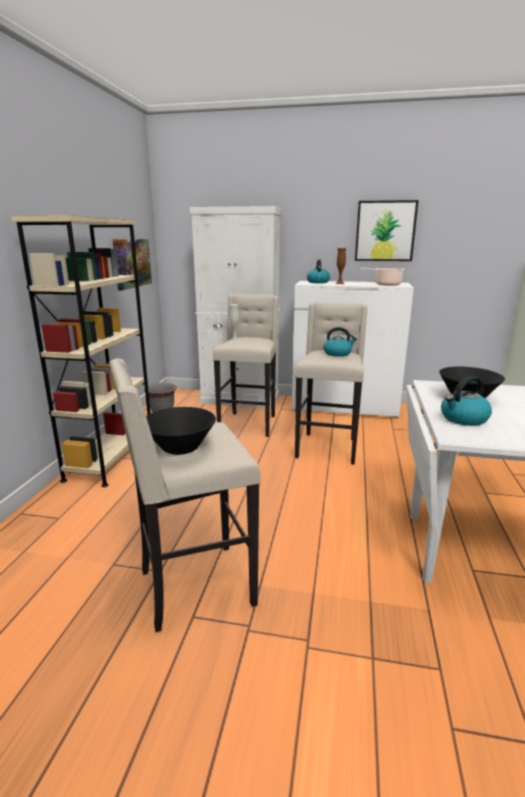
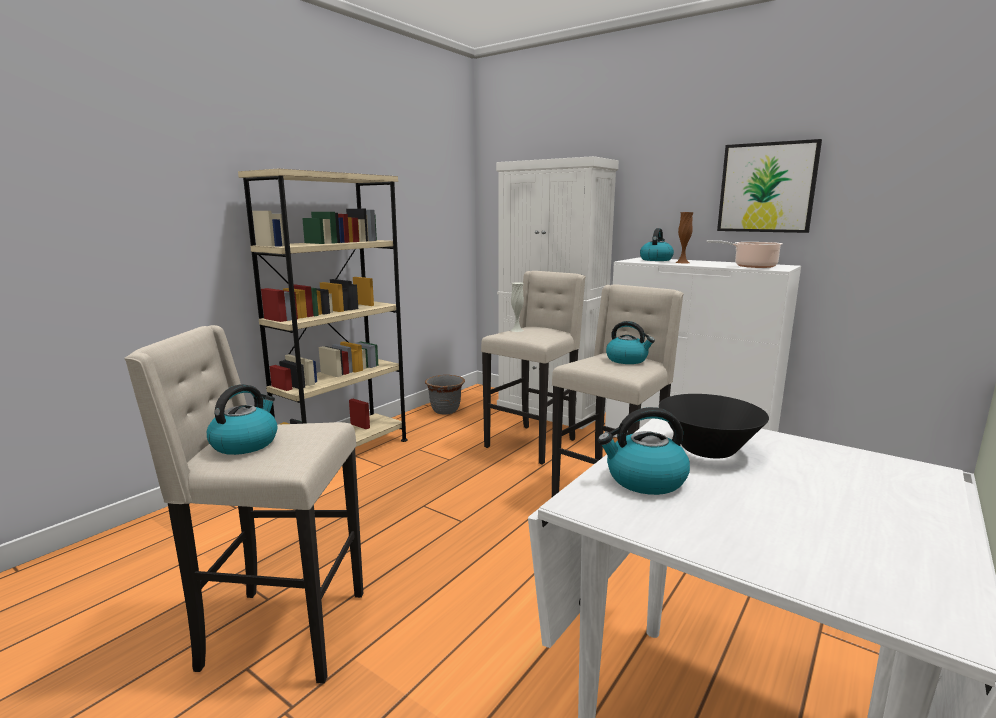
camera: 25 degrees right, 5 degrees down
picture [112,239,152,290] -> none
black bowl [146,407,216,455] -> kettle [207,384,277,455]

